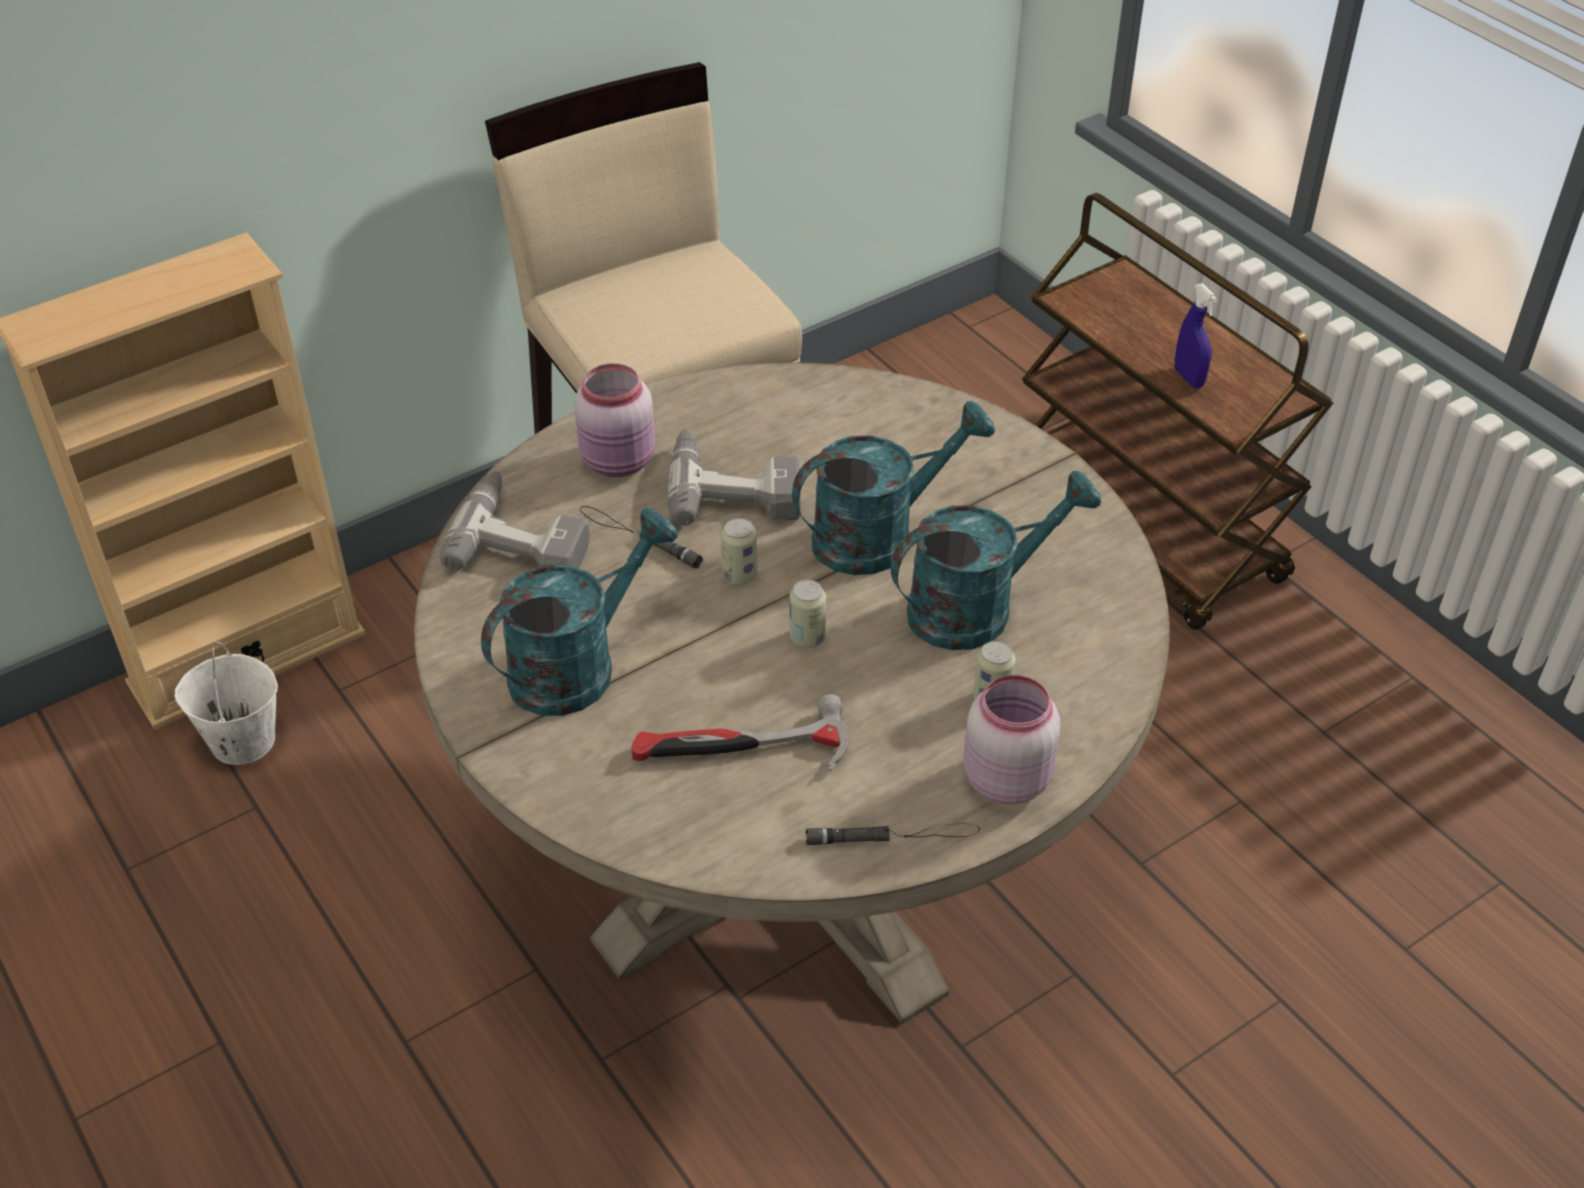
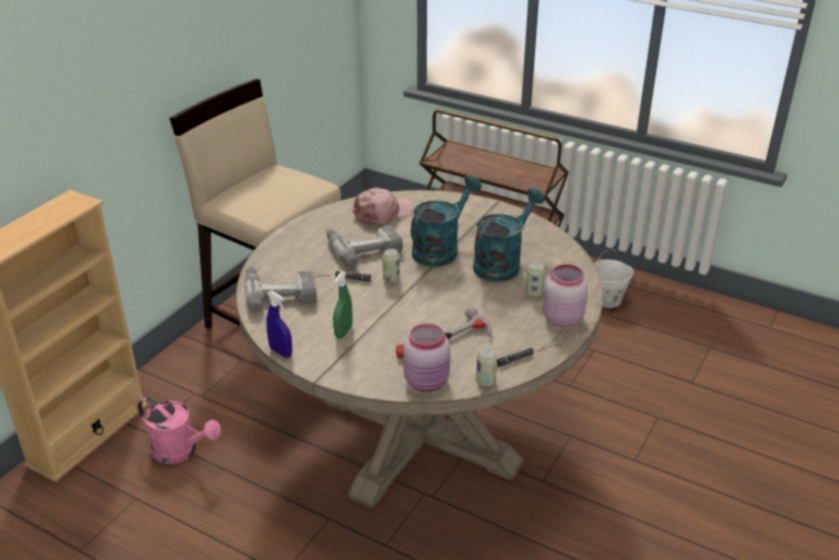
camera: 25 degrees left, 10 degrees down
white bucket [174,642,278,765] -> white bucket moved to [594,250,634,308]
turquoise watering can [481,508,678,716] -> green spray bottle [333,271,353,339]
pink jar [574,363,655,477] -> pink jar moved to [403,323,450,392]
can [790,580,826,648] -> can moved to [476,348,497,387]
blue spray bottle [1175,283,1218,388] -> blue spray bottle moved to [266,291,292,358]
none -> pink watering can [137,396,221,464]
none -> pink cap [352,188,414,225]

